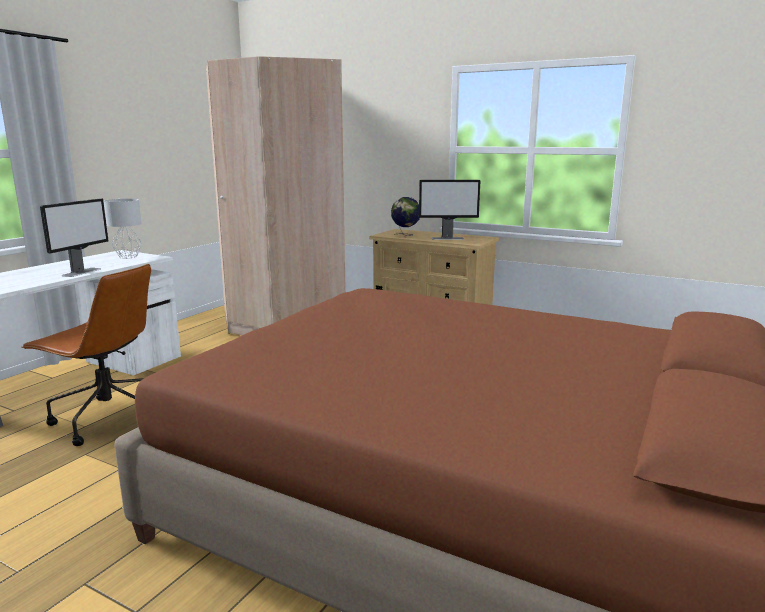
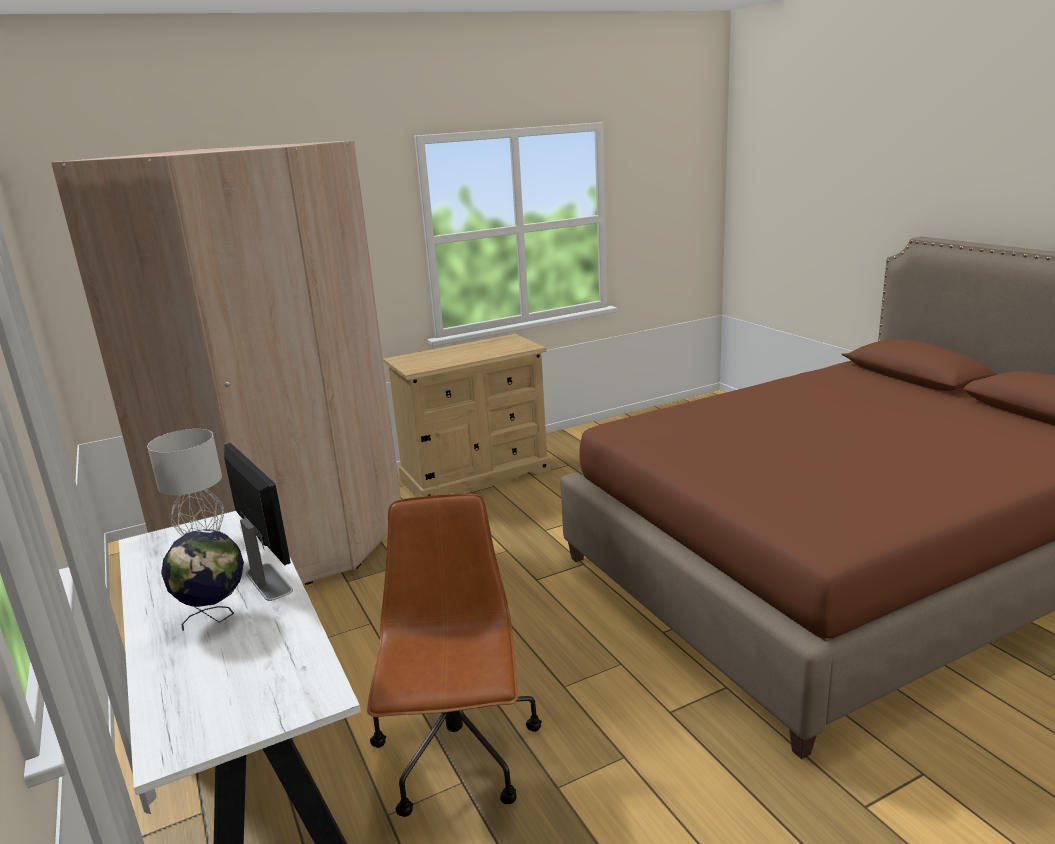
camera: 55 degrees left, 5 degrees up
brown office chair [21,264,151,446] -> brown office chair turned 60 degrees counterclockwise [367,494,542,817]
globe [391,197,420,236] -> globe moved to [161,529,244,631]
monitor [419,180,480,240] -> none

